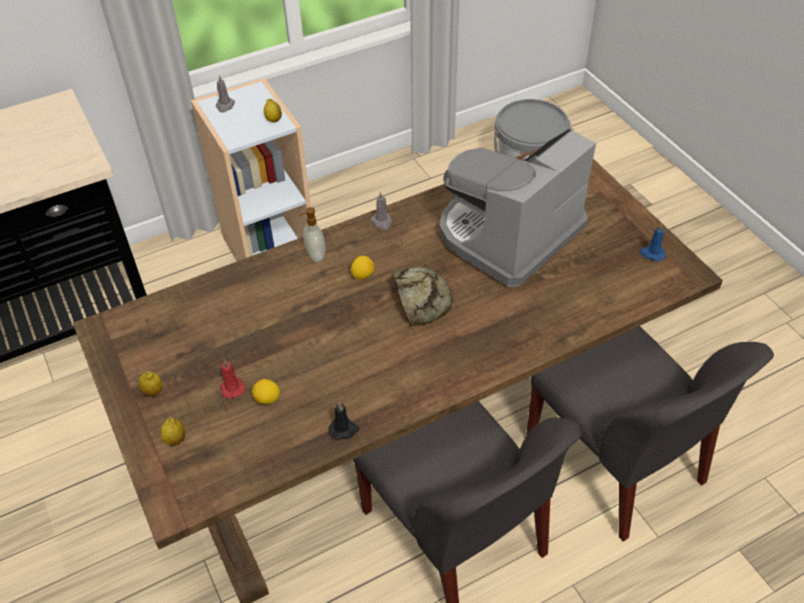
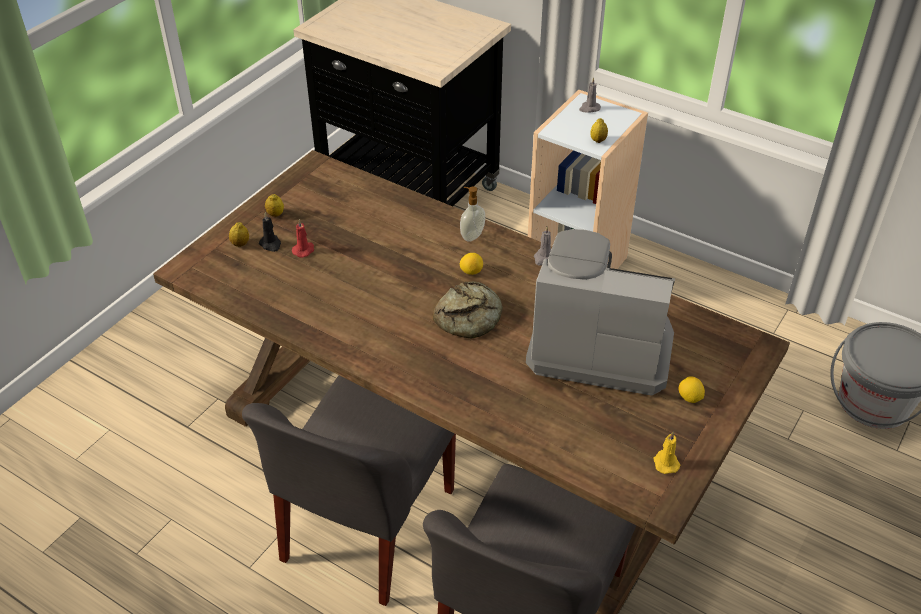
camera: 60 degrees right, 5 degrees down
lemon [252,379,280,404] -> lemon moved to [679,376,705,403]
black candle [329,402,359,440] -> black candle moved to [259,213,281,252]
blue candle [639,224,666,261] -> yellow candle [654,432,680,474]

